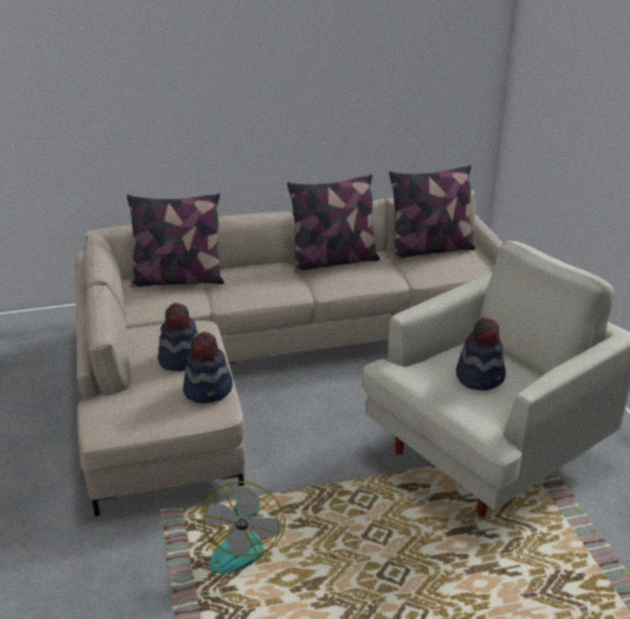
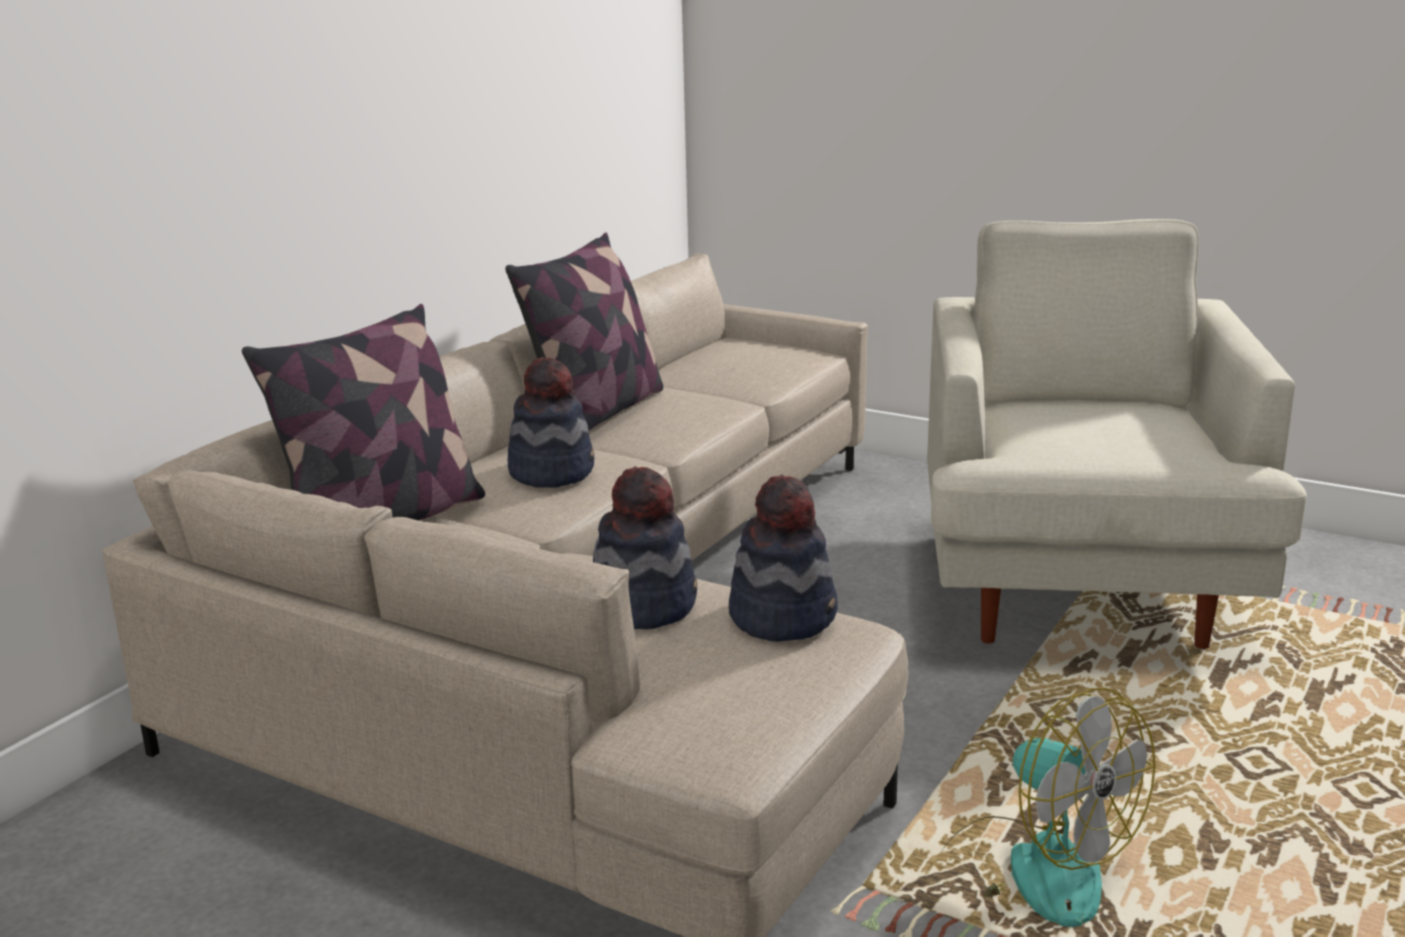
camera: 45 degrees left, 10 degrees down
pillow [389,165,475,259] -> none
hat [456,317,506,390] -> hat moved to [508,357,594,488]

